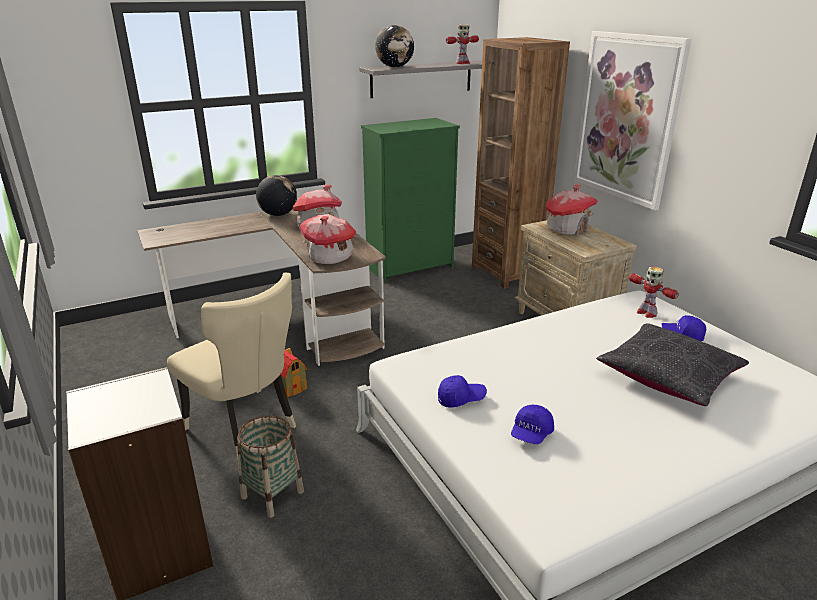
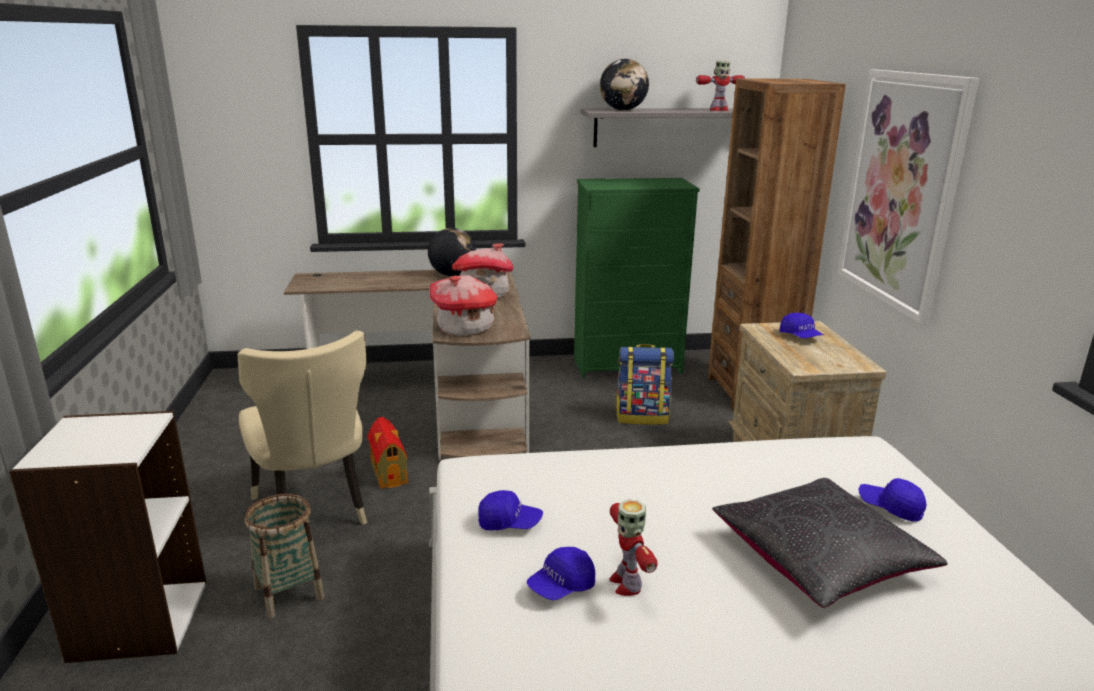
camera: 20 degrees right, 5 degrees down
toy house [546,184,598,235] -> blue cap [779,312,824,338]
toy robot [629,267,679,318] -> toy robot moved to [609,499,658,596]
none -> backpack [616,344,674,425]

